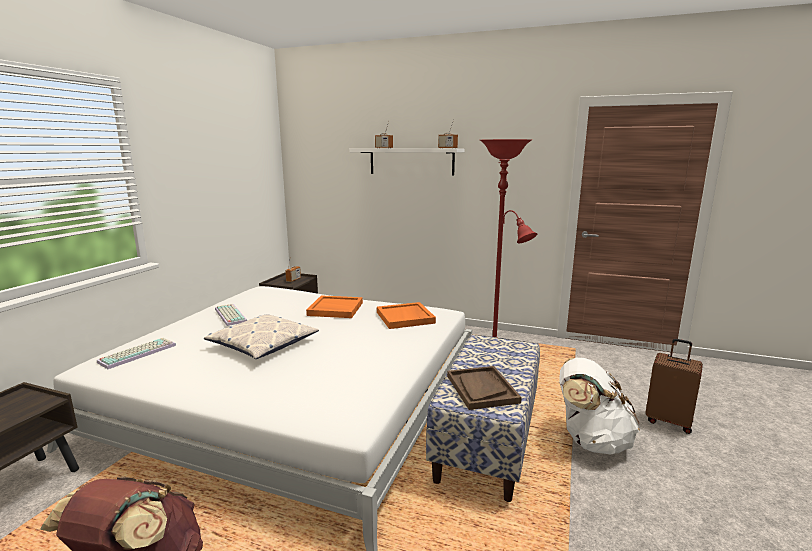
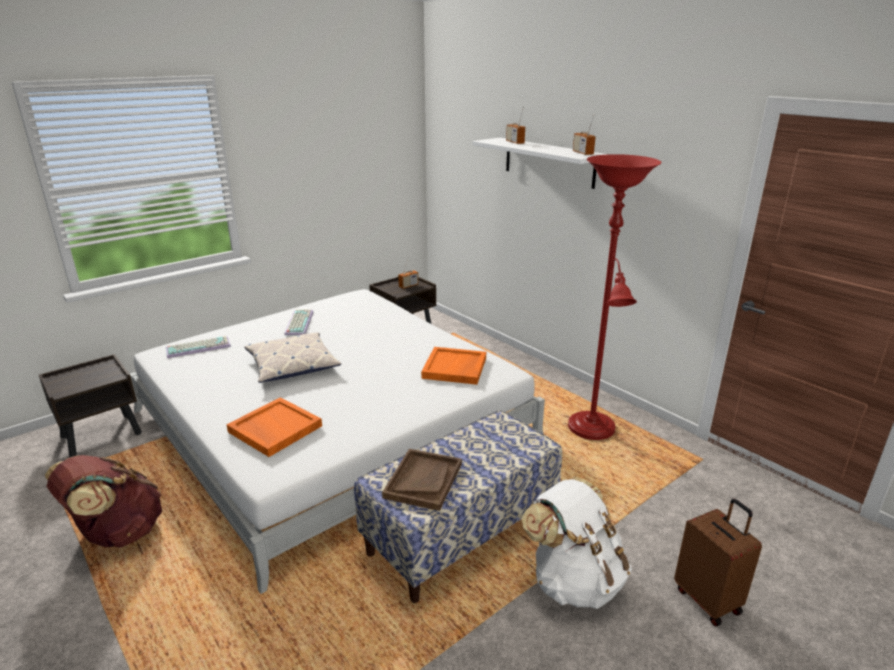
camera: 30 degrees right, 10 degrees up
orange tray [306,295,363,318] -> orange tray moved to [227,398,322,457]

